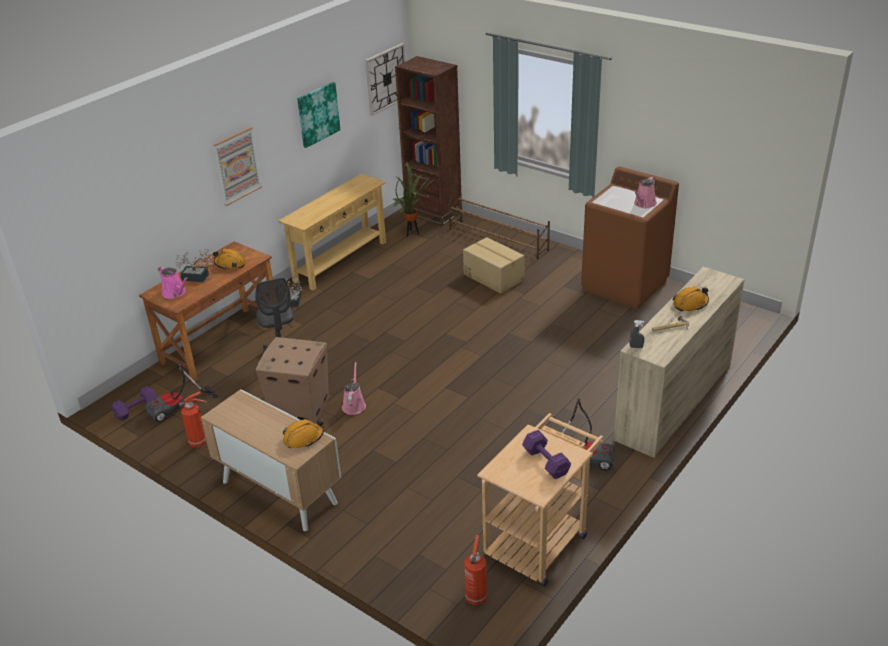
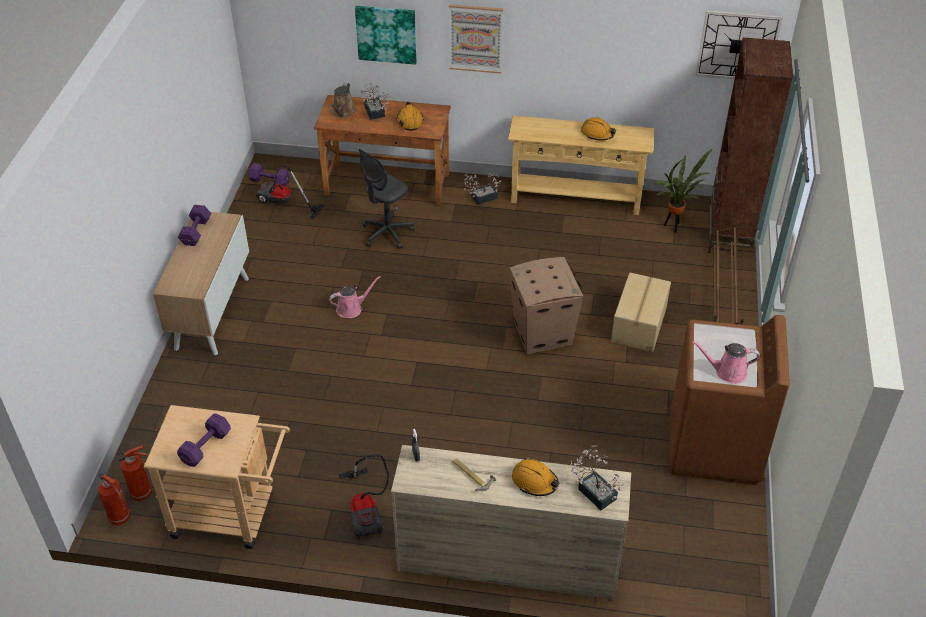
camera: 60 degrees right, 10 degrees up
pink watering can [158,266,188,299] -> brown watering can [330,83,356,118]
fire extinguisher [179,392,207,447] -> fire extinguisher moved to [98,473,131,525]
cardboard box [256,337,329,423] -> cardboard box moved to [510,257,583,354]
orange hard hat [283,419,324,448] -> orange hard hat moved to [581,117,616,141]
picture [297,82,340,148] -> picture moved to [355,6,417,65]
none -> purple dumbbell [178,205,211,246]
none -> potted plant [570,445,626,510]

